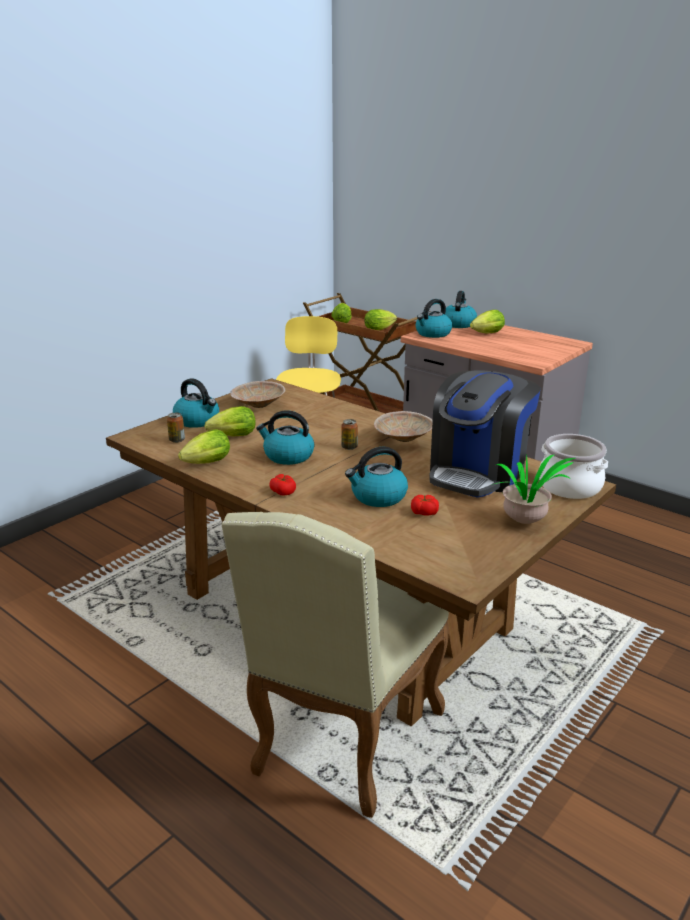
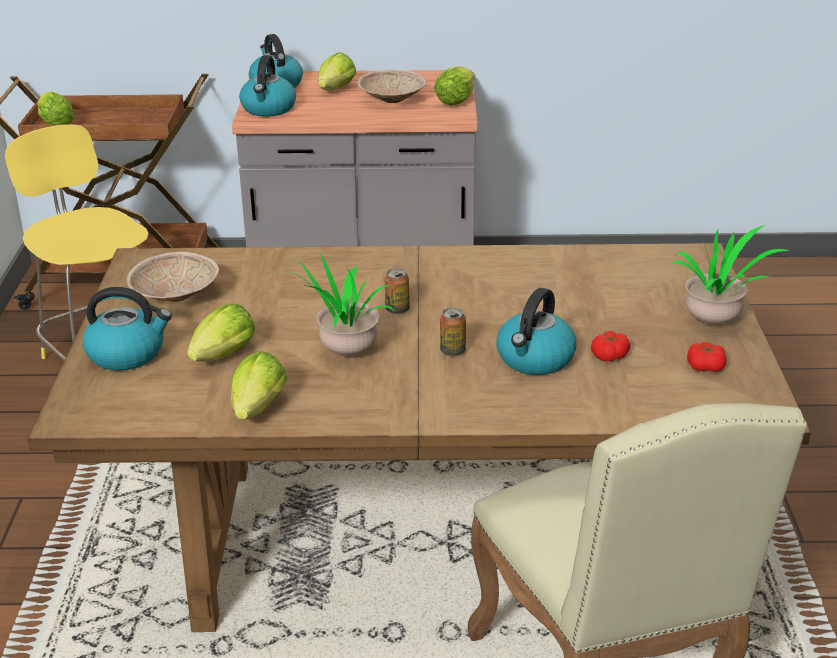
camera: 40 degrees left, 5 degrees up
can [167,413,185,443] -> can moved to [440,308,466,356]
kettle [256,410,314,465] -> potted plant [280,252,394,356]
tomato [270,474,296,496] -> tomato moved to [687,342,727,372]
lettuce [364,309,397,330] -> lettuce moved to [434,67,474,106]
beige bowl [374,411,433,442] -> beige bowl moved to [358,70,426,103]
coffee machine [429,371,541,498] -> none
cooking pot [539,434,608,499] -> none

